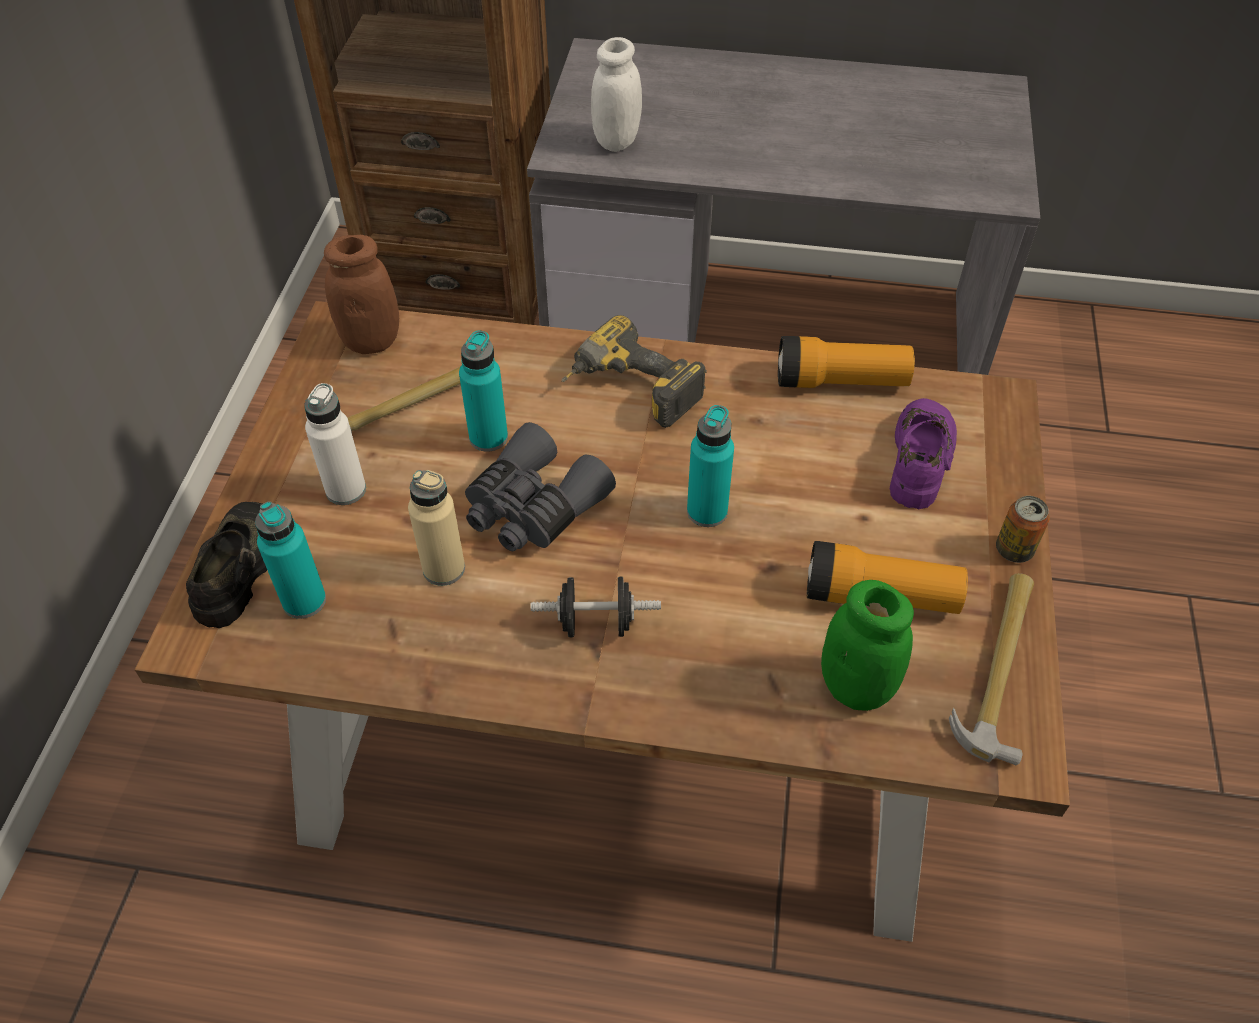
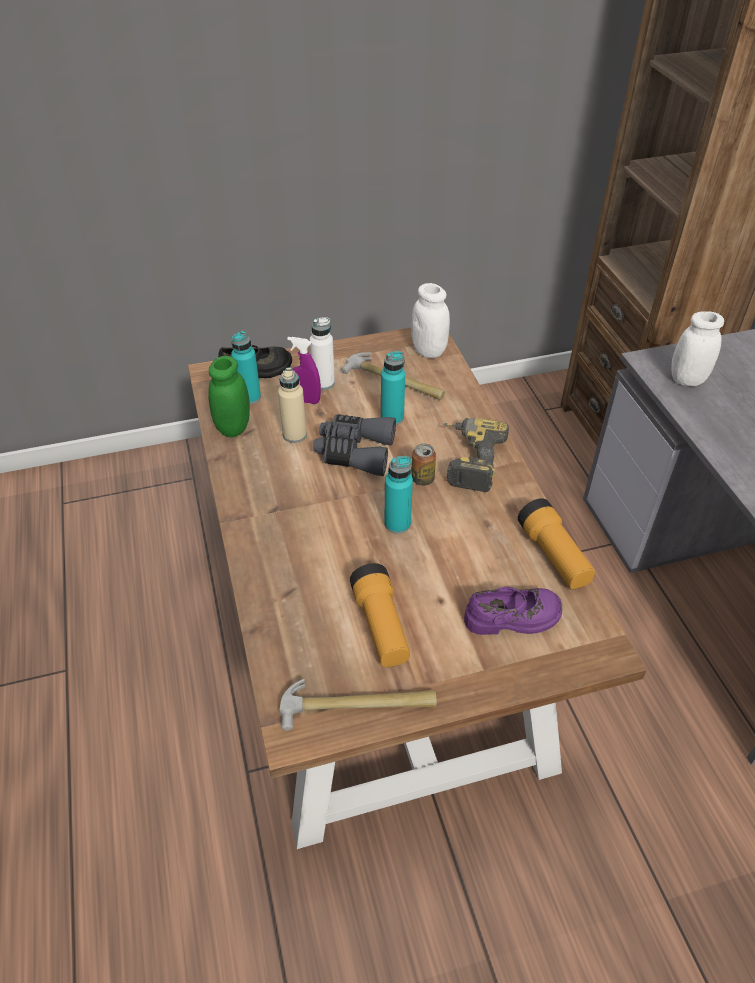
camera: 65 degrees right, 5 degrees down
brown jar [324,235,399,354] -> white jar [411,283,450,358]
black dumbbell [530,576,661,637] -> none
green jar [821,580,914,711] -> green jar moved to [208,356,250,437]
can [996,496,1050,563] -> can moved to [411,443,436,486]
none -> purple spray bottle [287,337,321,404]

